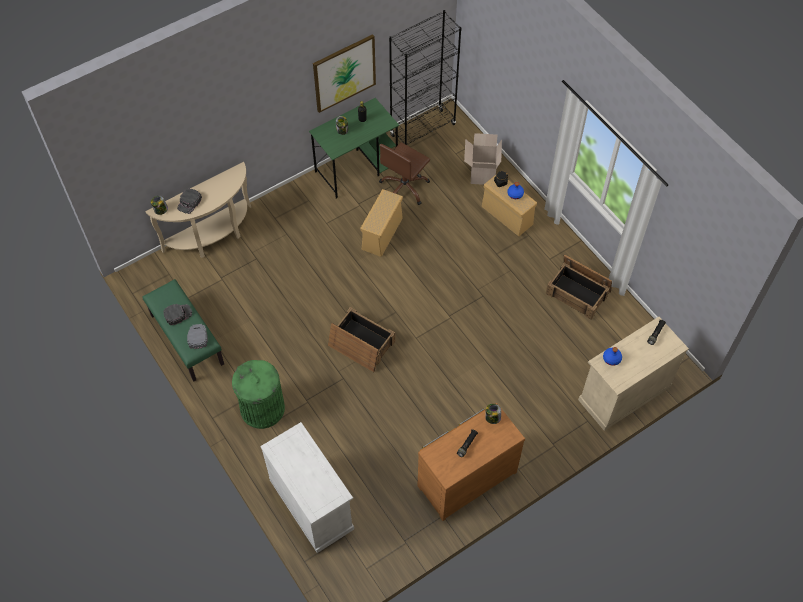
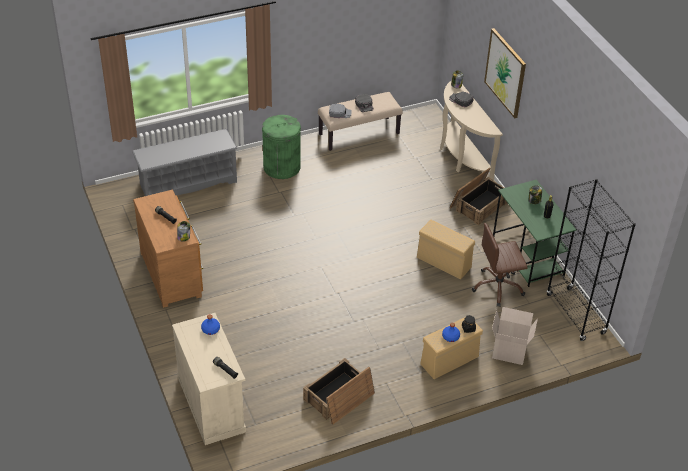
camera: 100 degrees right, 15 degrees down
green bench [142,279,224,382] -> beige bench [318,92,403,151]
white cabinet [260,422,354,553] -> grey shoe rack [132,129,238,196]
picture [313,34,376,113] -> picture moved to [484,28,526,118]
crate [328,307,395,372] -> crate moved to [449,168,508,225]
brown office chair [379,142,430,205] -> brown office chair turned 60 degrees counterclockwise [472,223,528,307]

